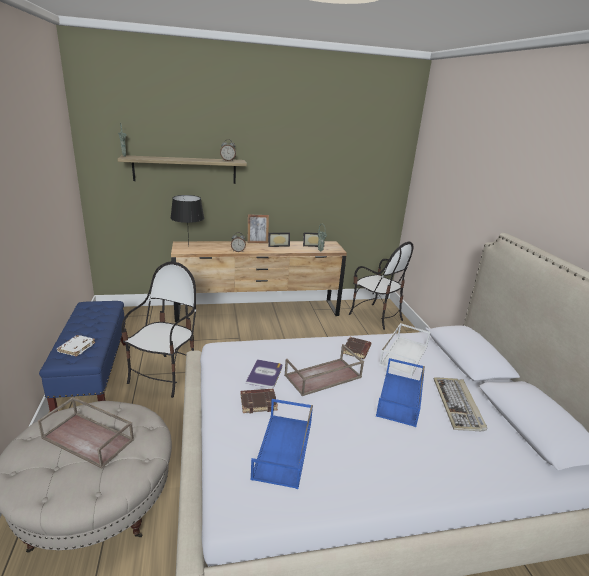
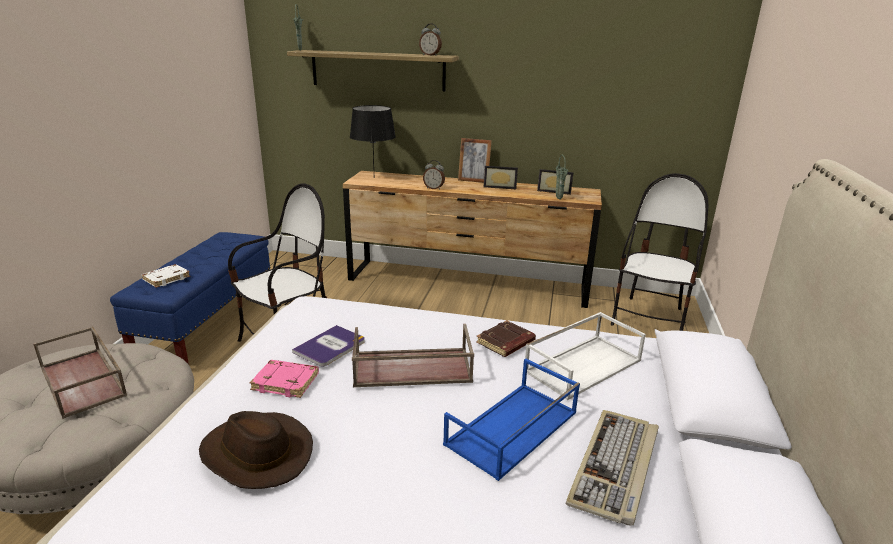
camera: 25 degrees right, 0 degrees up
brown book [241,389,278,413] -> pink book [250,360,319,398]
blue tray [251,399,313,489] -> brown hat [199,411,313,489]
chair [349,242,413,330] -> chair turned 135 degrees counterclockwise [611,173,708,331]

